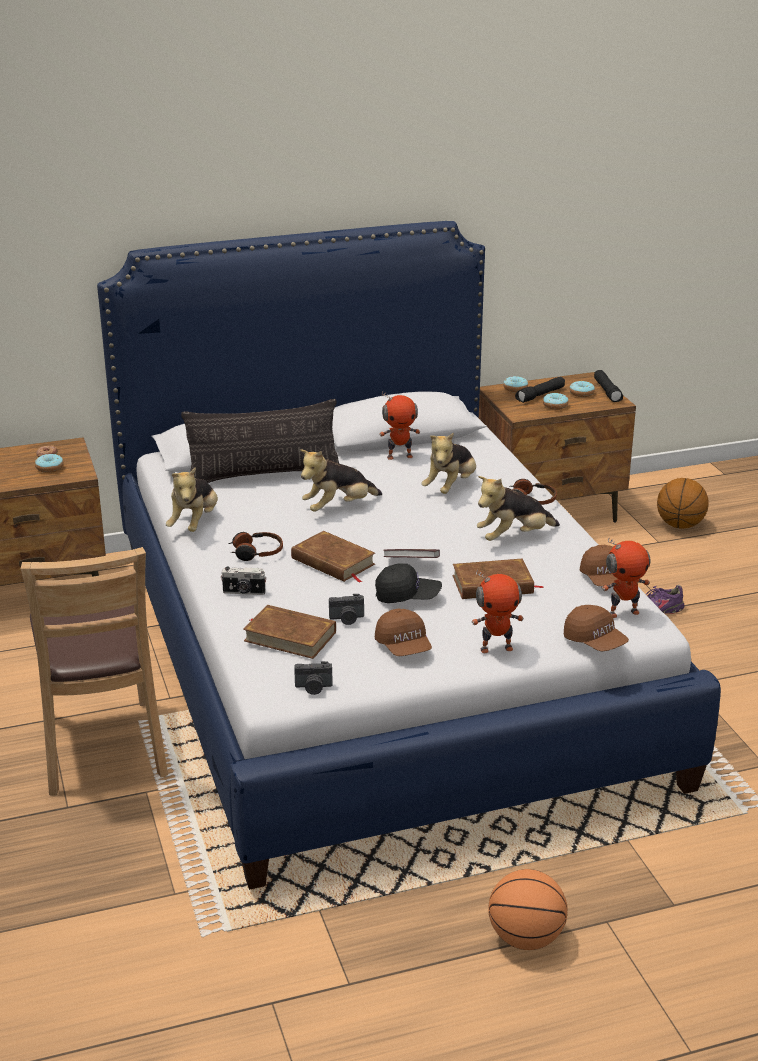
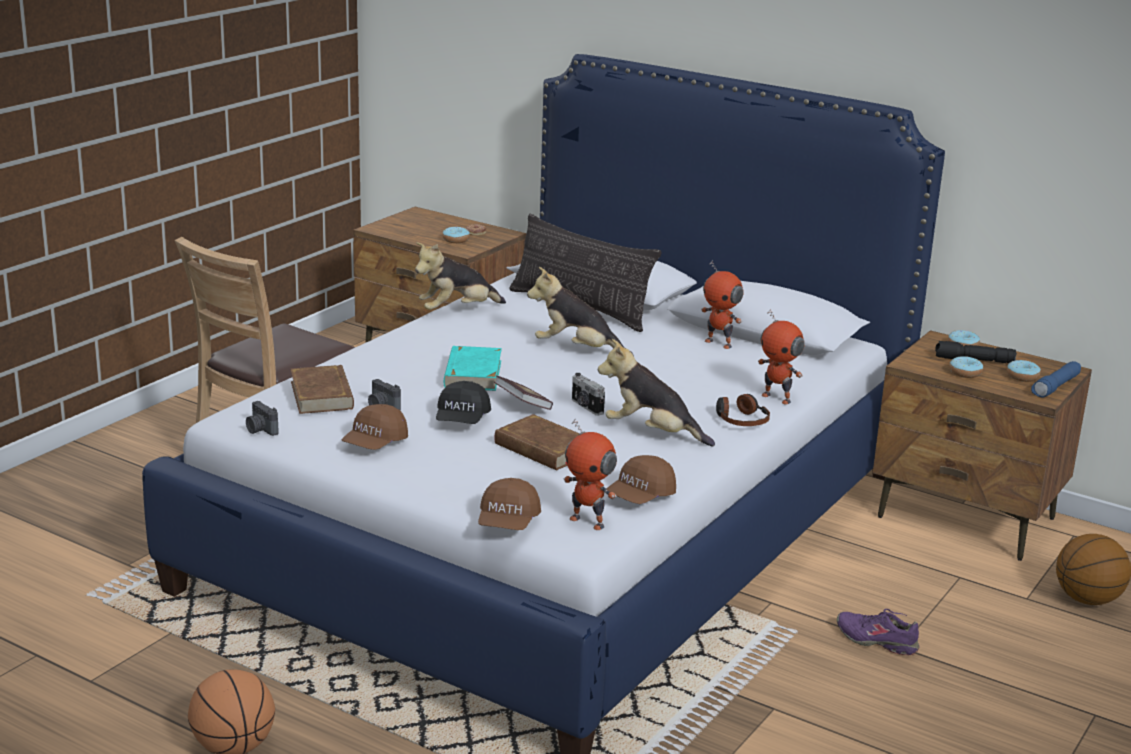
camera: 50 degrees right, 5 degrees down
camera [221,566,267,595] -> camera moved to [572,373,605,415]
headphones [228,532,283,561] -> none
brown book [291,531,375,583] -> turquoise book [444,346,502,391]
black cap [375,563,442,603] -> black cap turned 45 degrees clockwise [436,381,491,424]
plush toy [421,432,476,494] -> none
toy robot [471,570,524,653] -> toy robot moved to [758,309,805,405]
black flashlight [594,370,623,402] -> blue flashlight [1031,361,1081,398]

